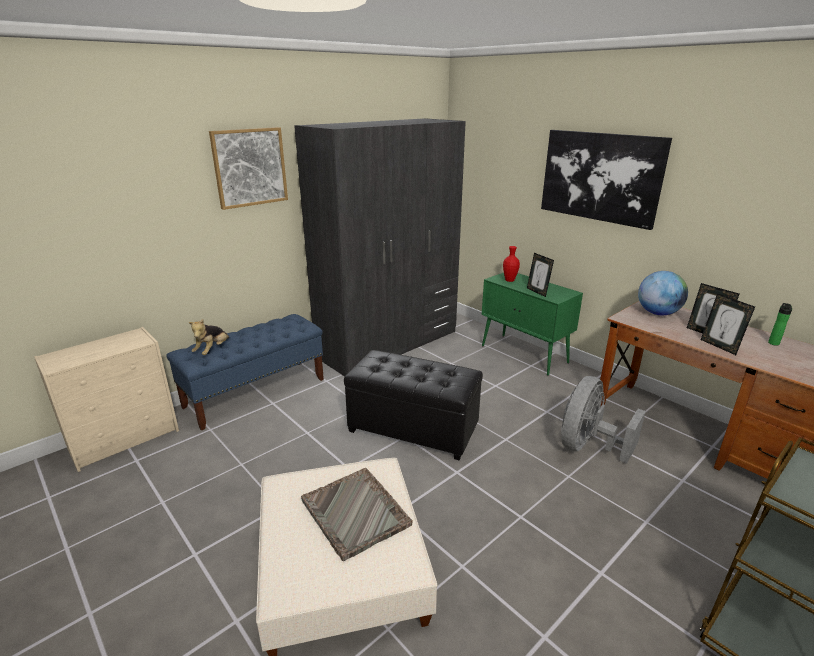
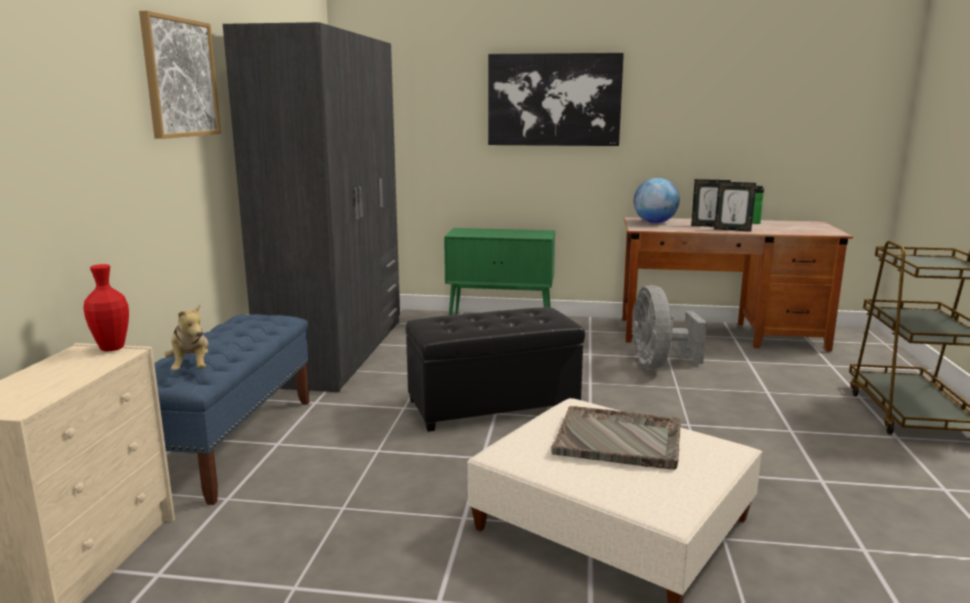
camera: 40 degrees left, 10 degrees down
red vase [503,246,520,282] -> red vase moved to [83,264,129,351]
picture frame [527,253,554,297] -> none

